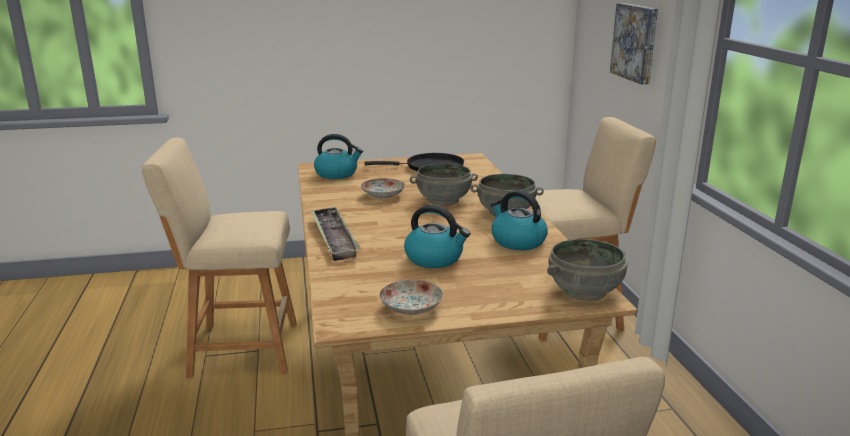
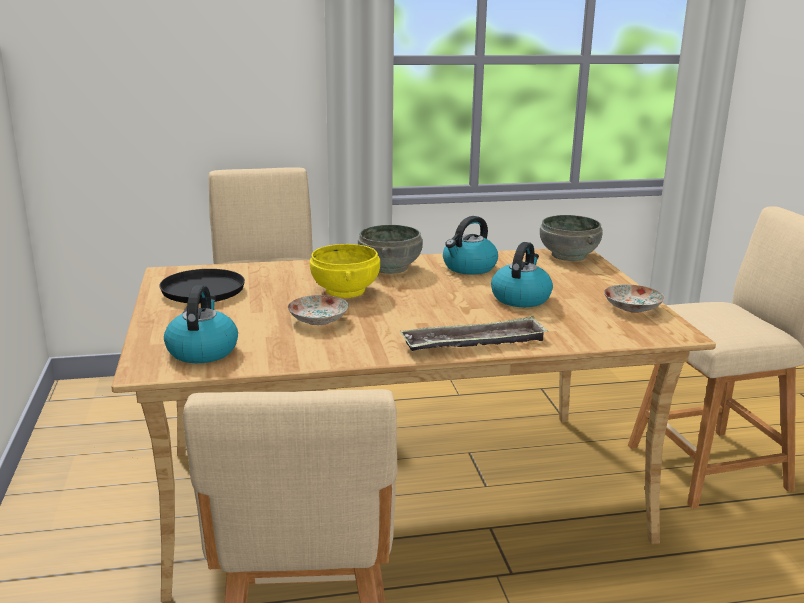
camera: 90 degrees left, 0 degrees up
grey bowl [410,163,478,206] -> yellow bowl [310,244,380,298]
picture [610,3,658,84] -> none

